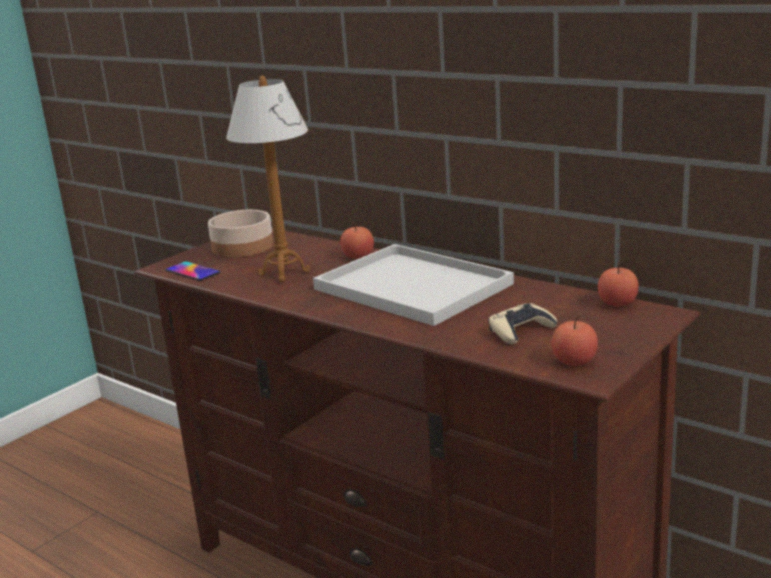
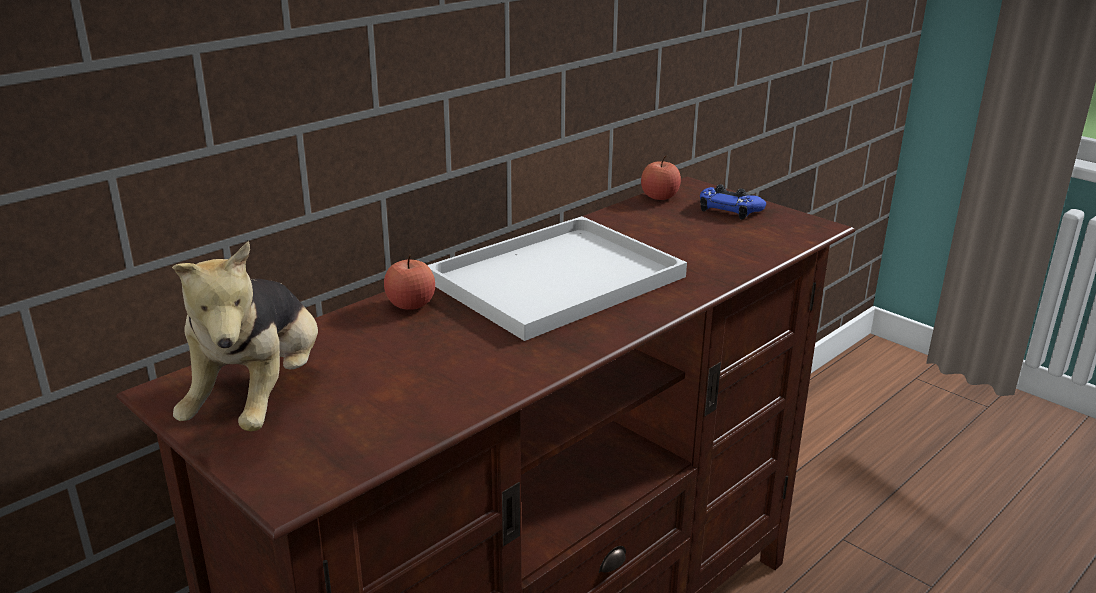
camera: 85 degrees left, 5 degrees up
phone [165,261,221,281] -> none
bowl [208,210,273,257] -> plush toy [172,241,318,432]
table lamp [226,76,310,282] -> none
beige game controller [488,303,557,344] -> none
apple [552,315,598,366] -> none
none -> blue game controller [700,184,766,220]

